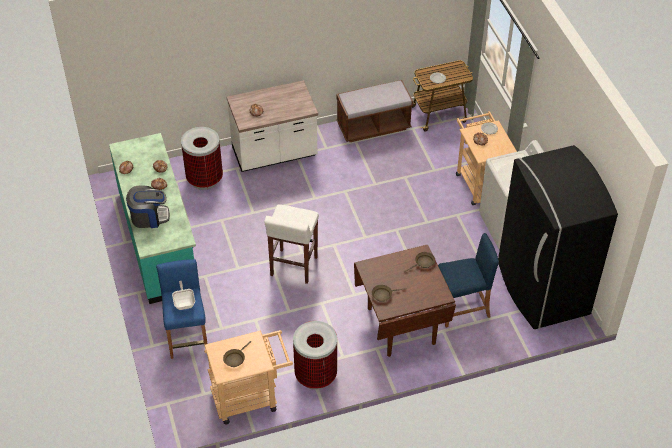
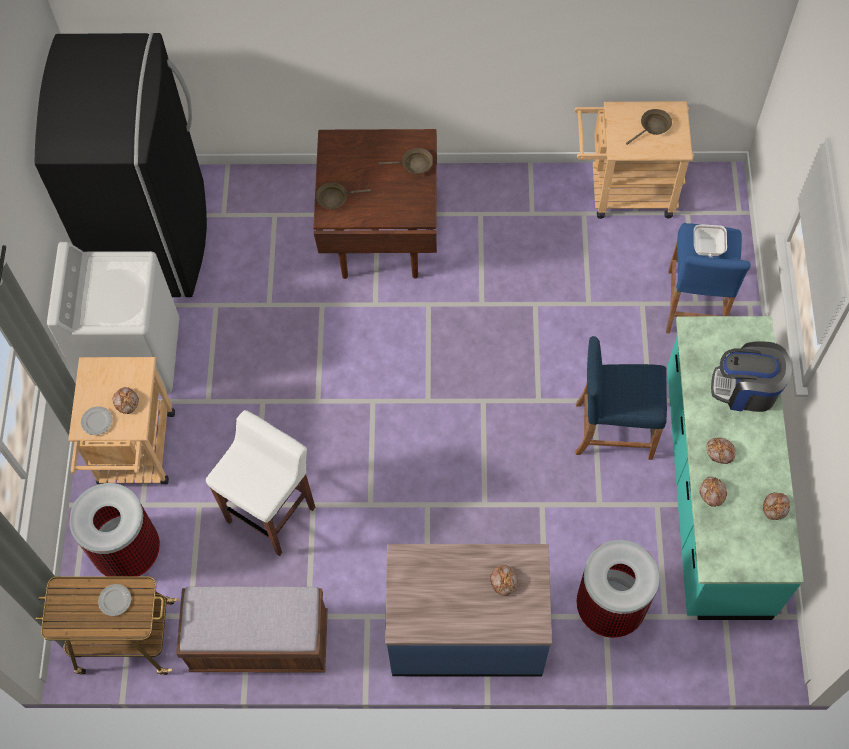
camera: 160 degrees left, 15 degrees up
white counter [227,80,318,172] -> blue counter [385,544,552,677]
white stool [264,204,319,284] -> white stool moved to [206,410,315,556]
trash can [293,321,337,390] -> trash can moved to [69,483,160,576]
blue stool [438,233,499,328] -> blue stool moved to [576,336,667,460]

